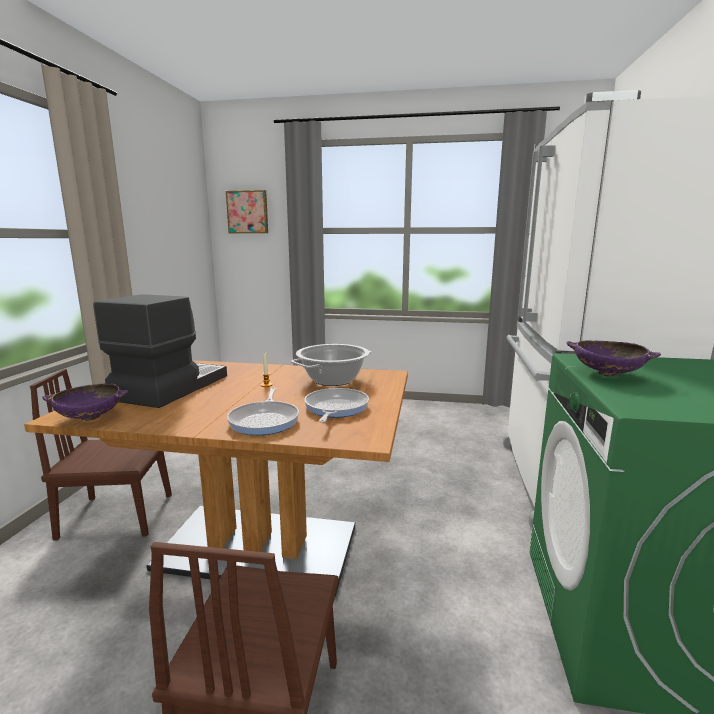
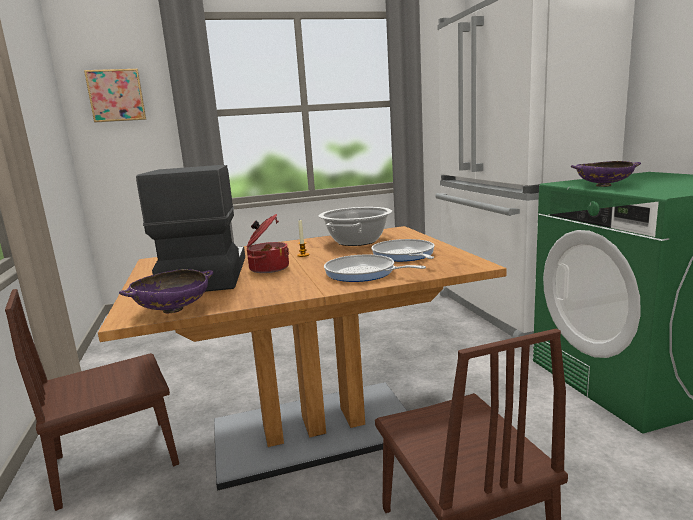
camera: 25 degrees left, 0 degrees up
frying pan [227,388,299,435] -> frying pan turned 150 degrees clockwise [324,255,426,282]
none -> cooking pot [246,214,289,273]

